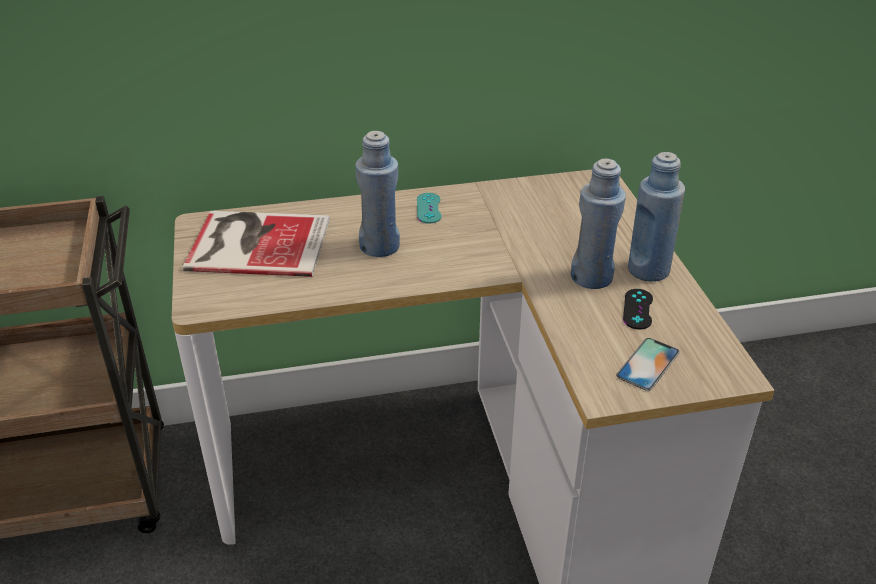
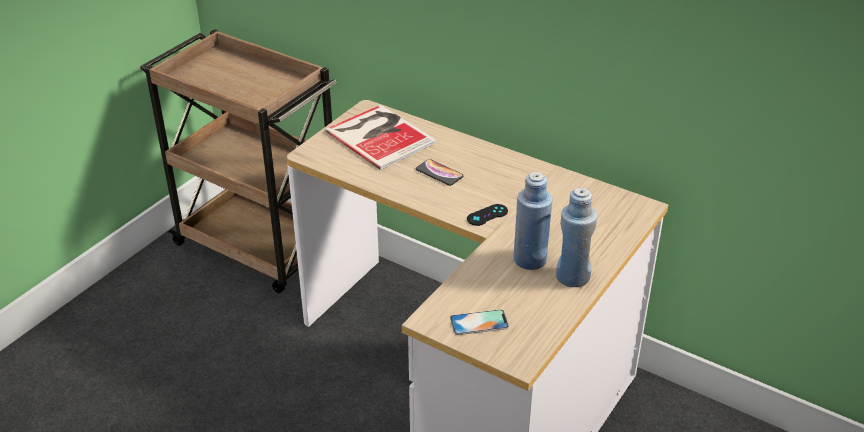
camera: 45 degrees right, 0 degrees up
blue bottle [355,131,400,257] -> phone [416,159,464,186]
turquoise game controller [417,193,442,224] -> none
black game controller [623,289,653,330] -> black game controller moved to [467,204,508,226]

